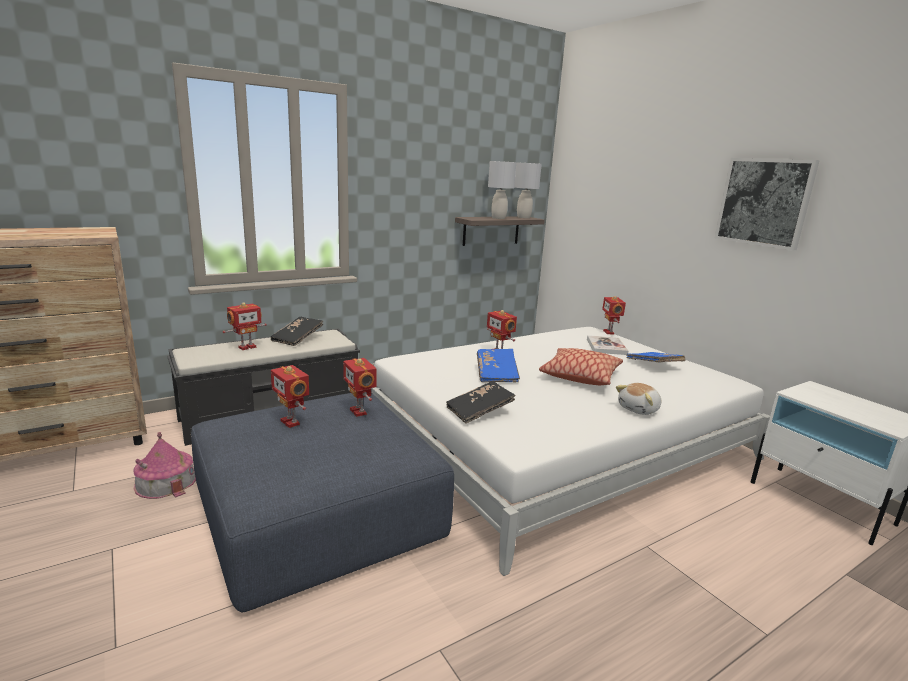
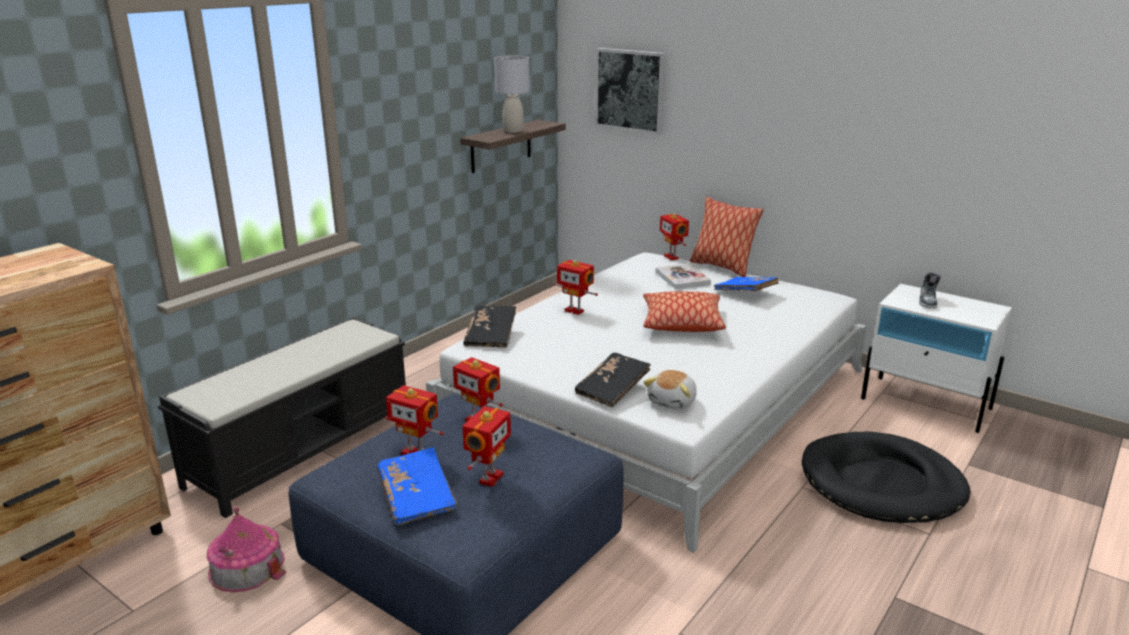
camera: 20 degrees left, 5 degrees up
toy robot [223,302,267,350] -> toy robot moved to [462,406,511,487]
black book [270,317,324,346] -> black book moved to [463,306,516,348]
blue book [477,349,520,383] -> blue book moved to [377,447,457,526]
grey table lamp [514,162,542,218] -> none
plush toy [616,383,661,415] -> plush toy moved to [643,370,697,410]
picture [715,158,820,250] -> picture moved to [595,48,666,135]
none -> pillow [690,197,763,277]
none -> black dog bed [802,432,970,523]
none -> shoe [919,272,941,309]

